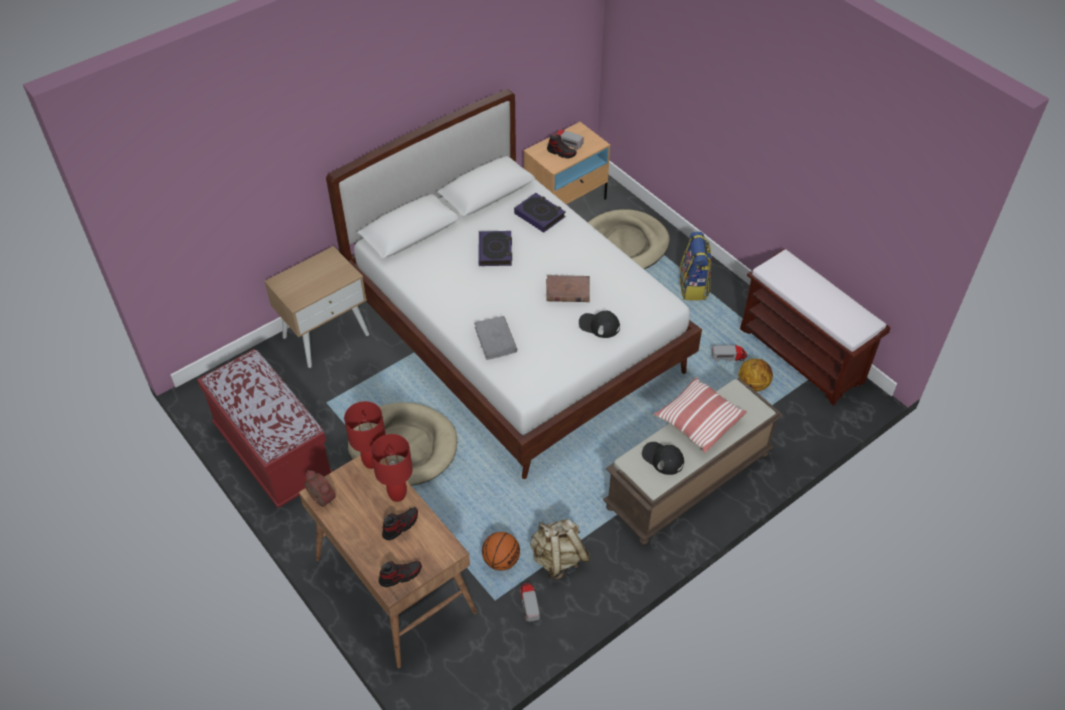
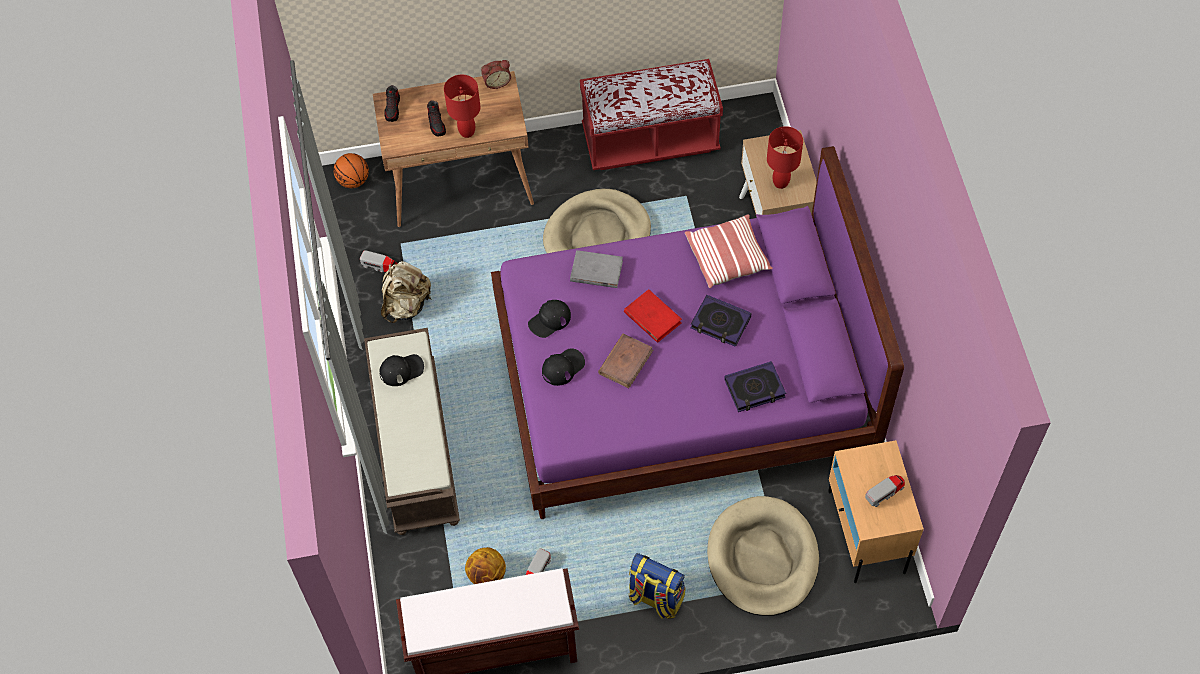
camera: 120 degrees right, 10 degrees up
white bed [326,89,702,479] -> purple bed [491,146,904,519]
red table lamp [344,401,386,469] -> red table lamp moved to [767,126,803,189]
basketball [482,532,520,571] -> basketball moved to [333,153,369,188]
shoe [547,135,577,158] -> none
pillow [654,377,747,453] -> pillow moved to [685,214,773,288]
none -> black cap [528,300,571,338]
none -> red book [624,289,682,343]

